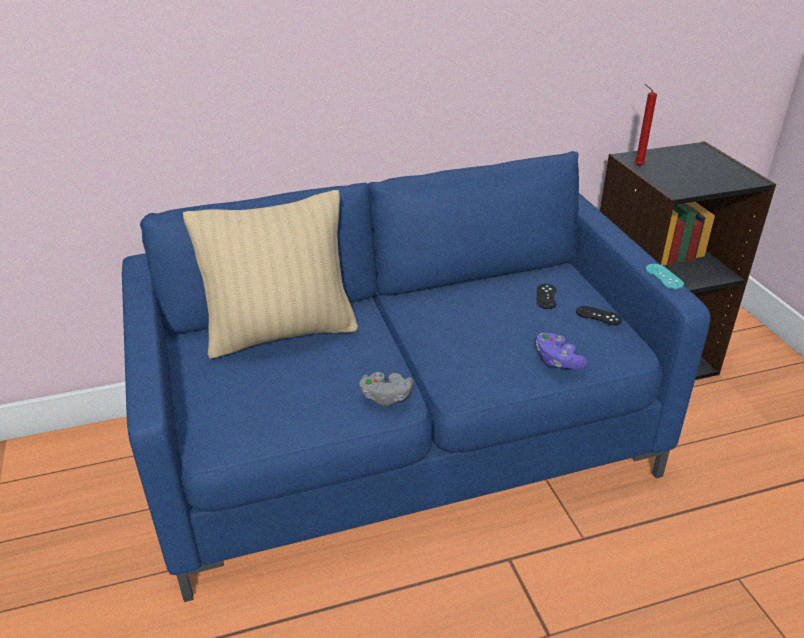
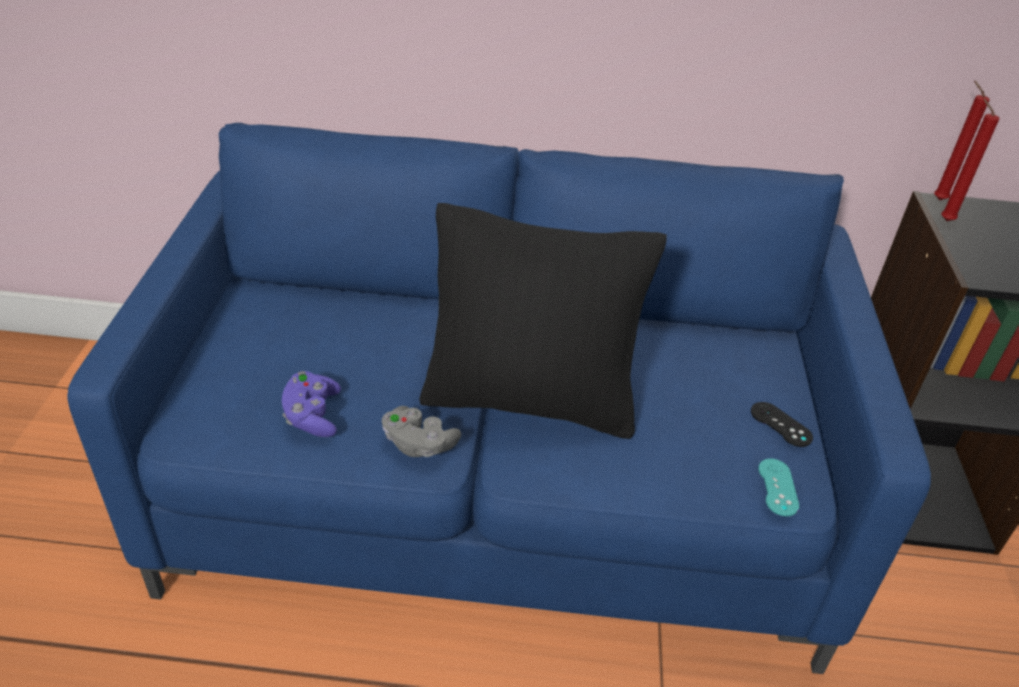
camera: 20 degrees right, 5 degrees up
beige pillow [183,190,358,359] -> none
black game controller [536,284,556,309] -> none
purple game controller [536,333,588,370] -> purple game controller moved to [282,371,341,437]
turquoise game controller [646,264,684,289] -> turquoise game controller moved to [758,459,799,516]
none -> black pillow [419,203,667,439]
none -> red candle [934,81,990,200]

